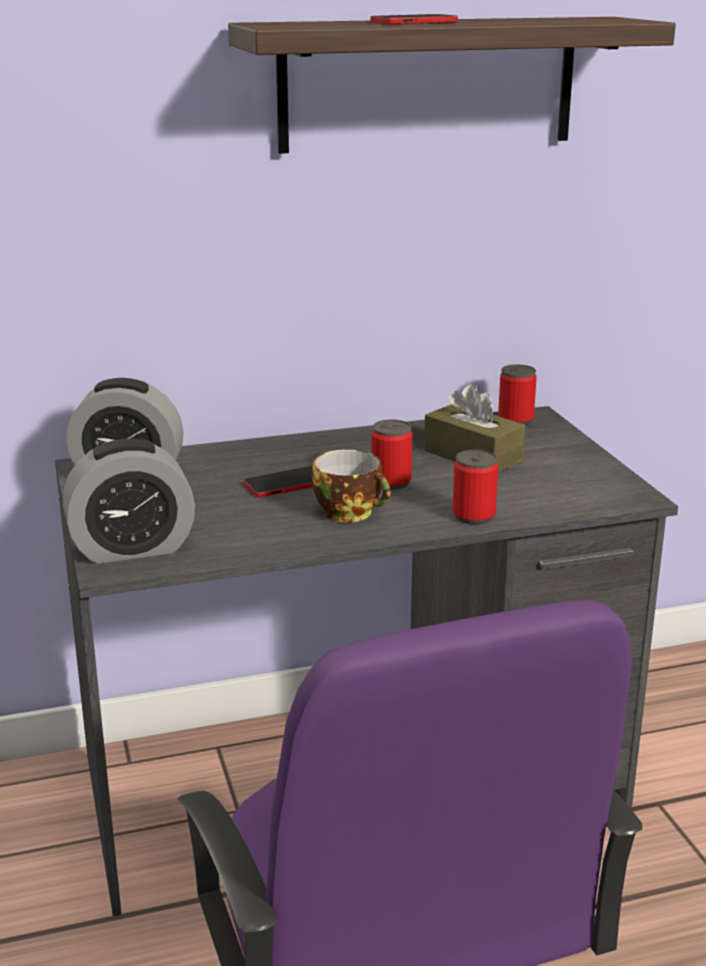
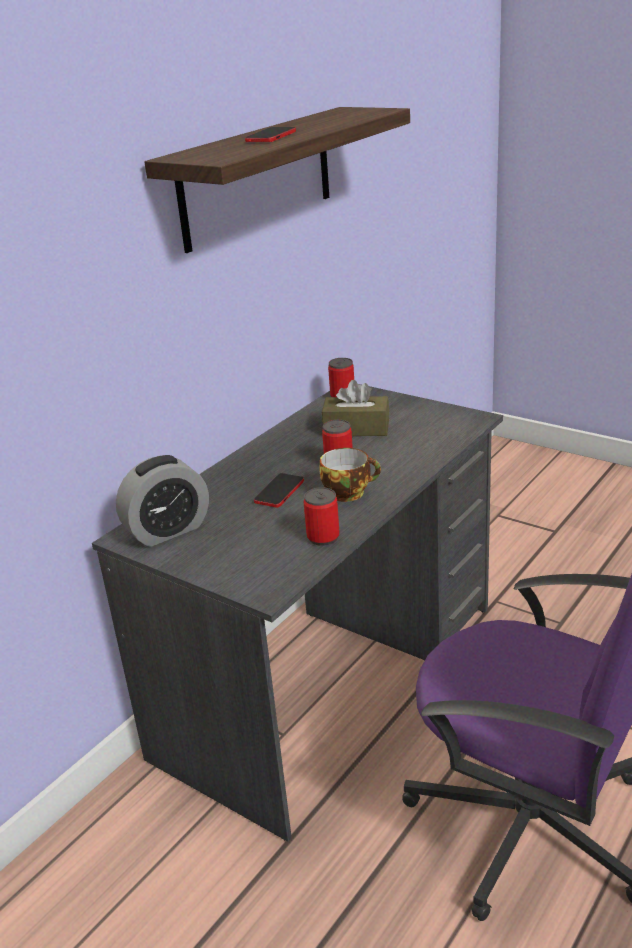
camera: 35 degrees left, 5 degrees up
alarm clock [63,438,195,564] -> none
can [453,450,498,525] -> can moved to [304,487,340,546]

